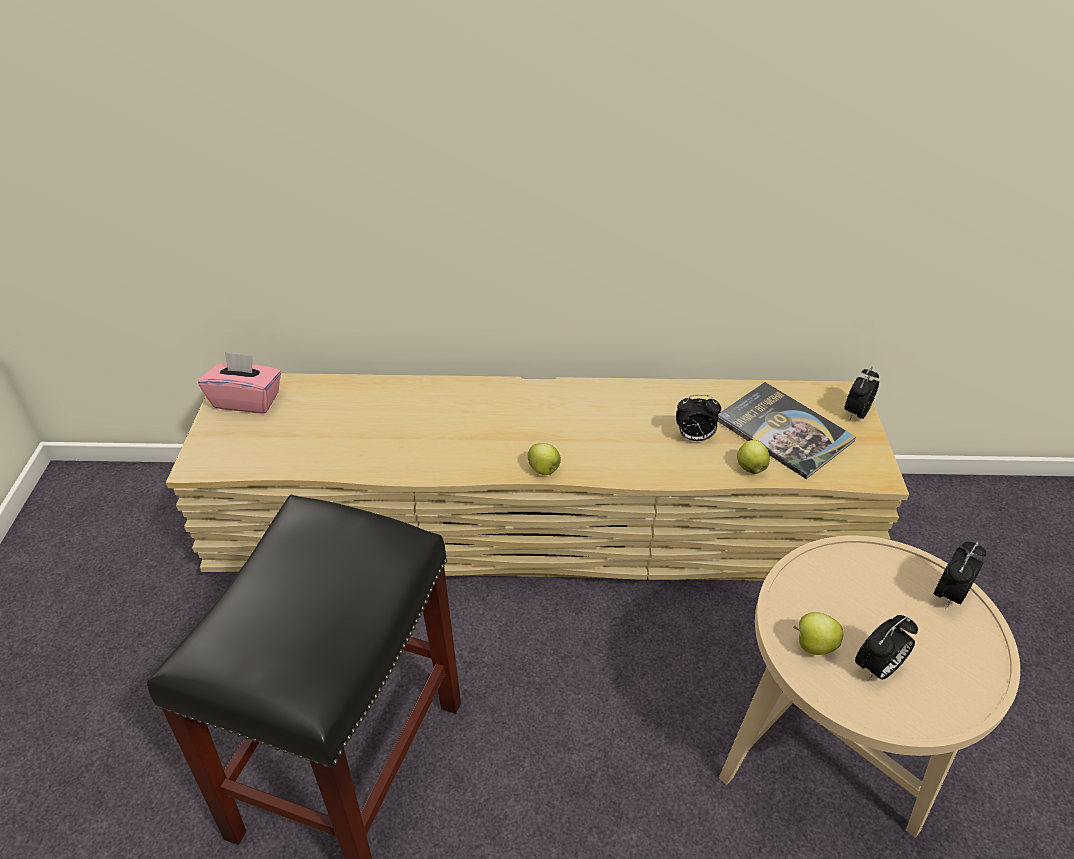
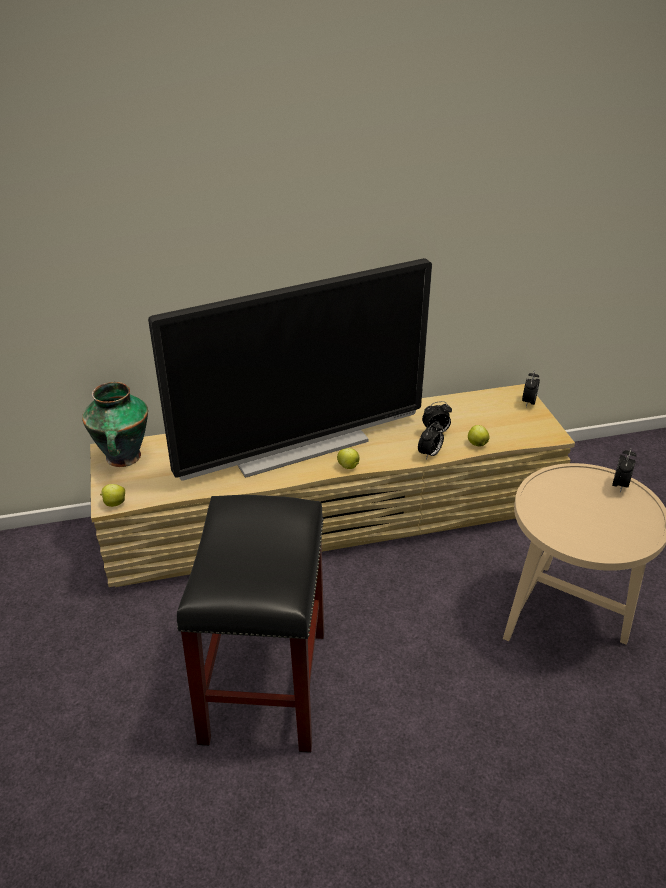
camera: 15 degrees left, 5 degrees down
pink tissue box [198,352,281,413] -> vase [82,382,148,467]
book [718,382,856,479] -> none
apple [793,612,843,655] -> apple moved to [100,484,125,507]
alarm clock [855,615,918,681] -> alarm clock moved to [418,421,444,459]
none -> television [148,258,432,481]

